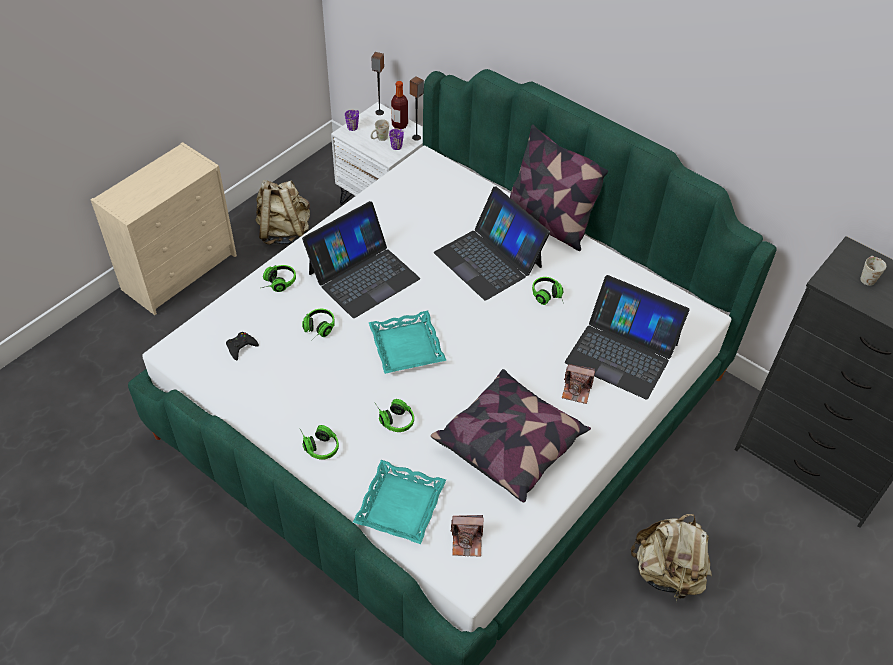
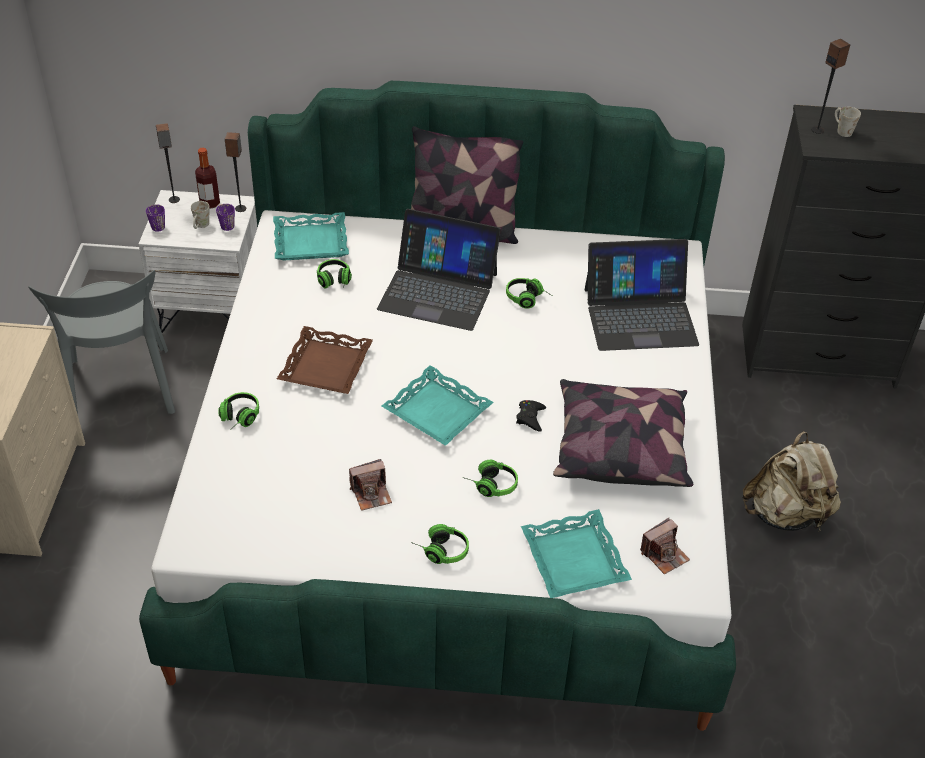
camera: 35 degrees left, 5 degrees down
black game controller [226,332,259,360] -> black game controller moved to [516,400,546,432]
beige backpack [255,180,310,245] -> grey chair [28,270,175,414]
laptop [302,201,420,318] -> brown tray [277,326,373,394]
headphones [302,309,335,340] -> headphones moved to [317,259,352,289]
camera [562,364,595,404] -> camera moved to [349,459,392,511]
none -> turquoise tray [273,212,349,261]
none -> speaker [811,39,850,134]

